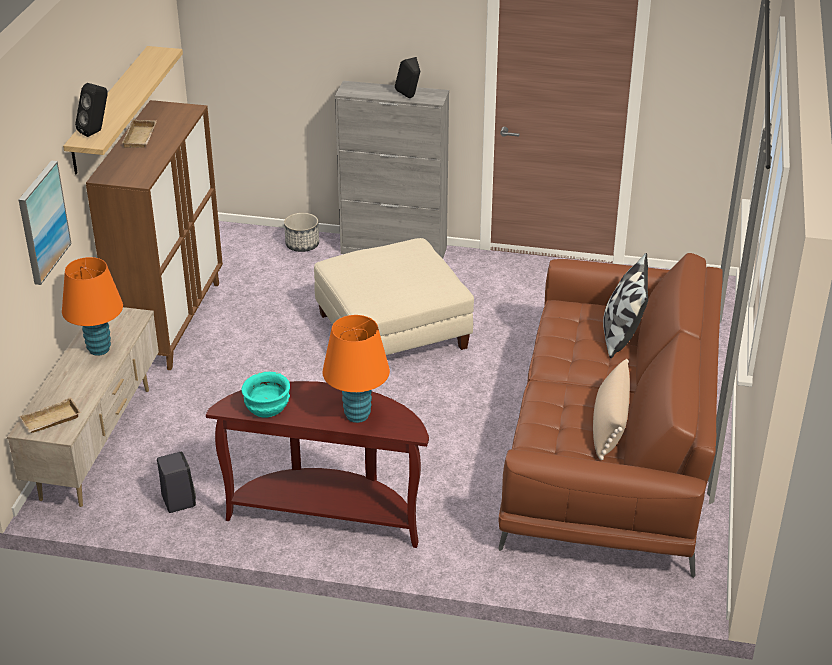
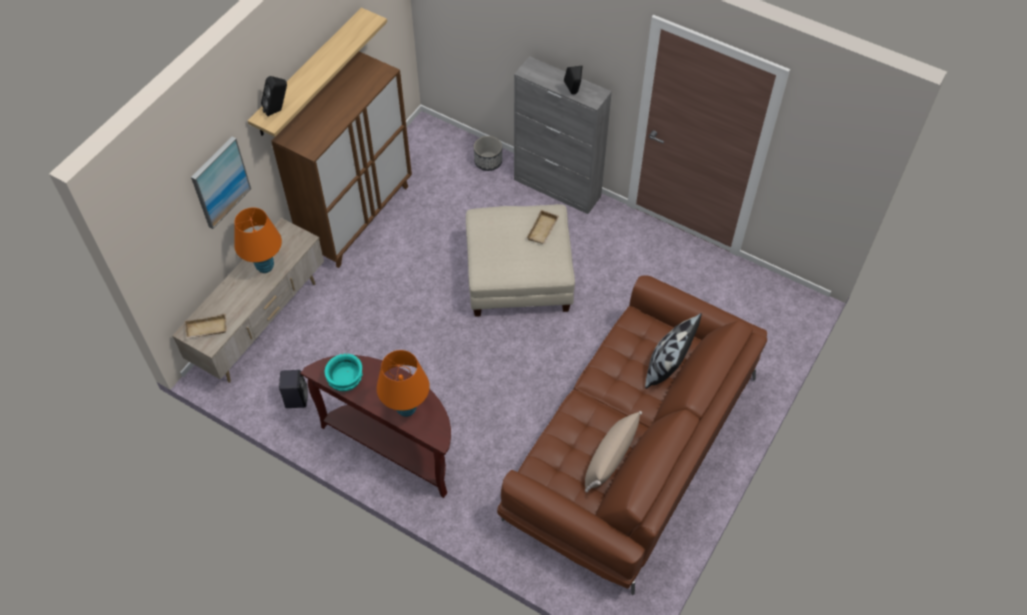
camera: 20 degrees right, 20 degrees up
beige tray [122,119,157,148] -> beige tray moved to [526,210,559,244]

